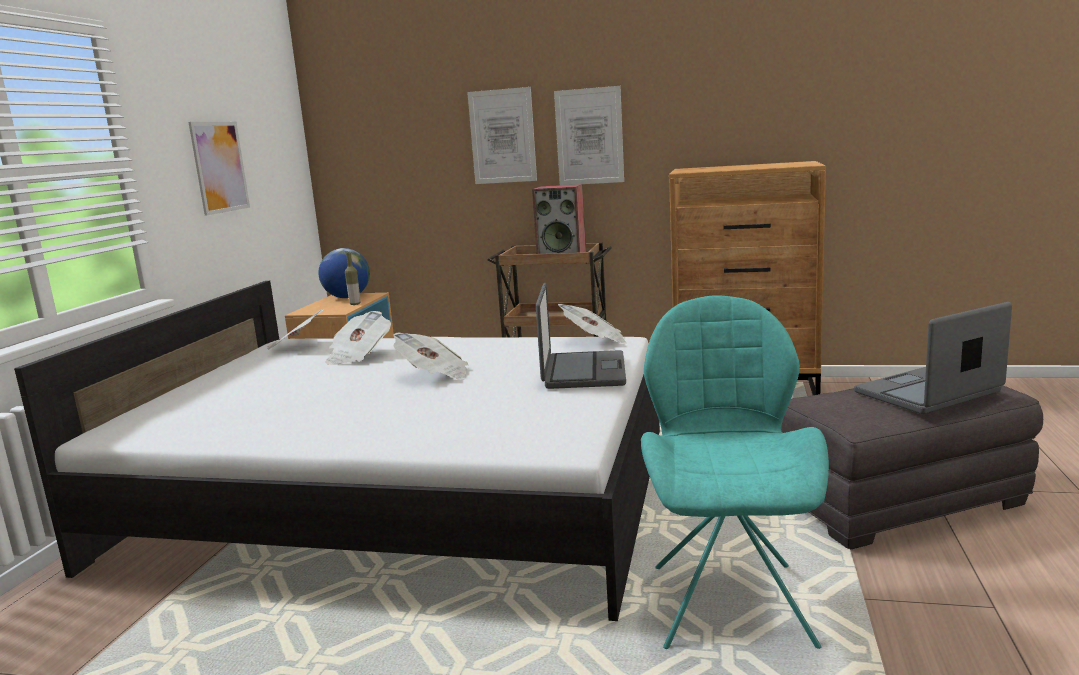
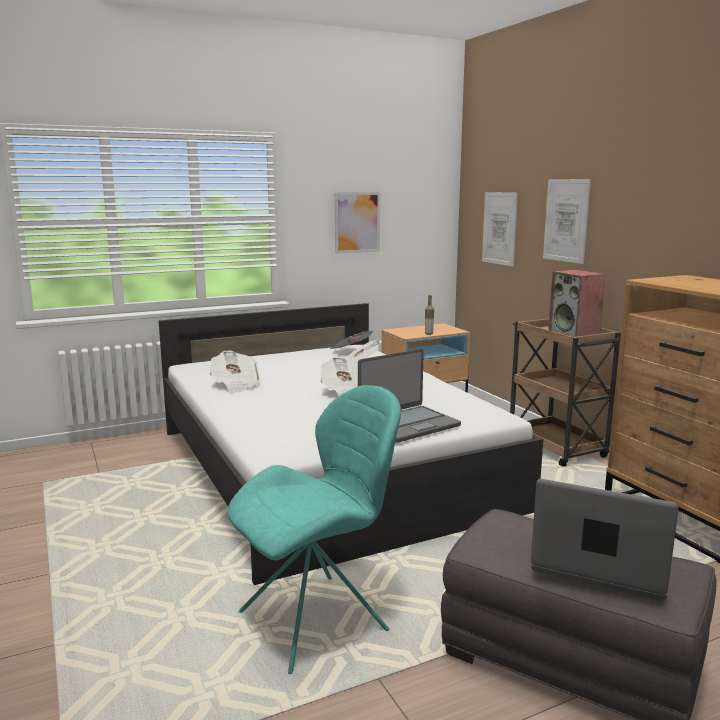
camera: 50 degrees right, 0 degrees up
globe [318,248,370,298] -> none
picture [554,86,624,185] -> picture moved to [482,192,518,266]
newspaper [558,304,627,344] -> newspaper moved to [210,351,260,393]

